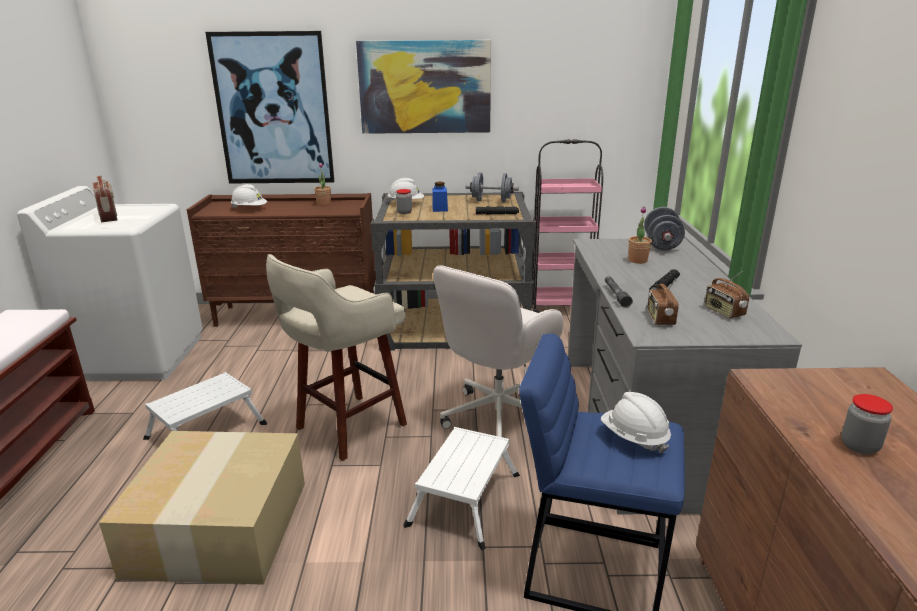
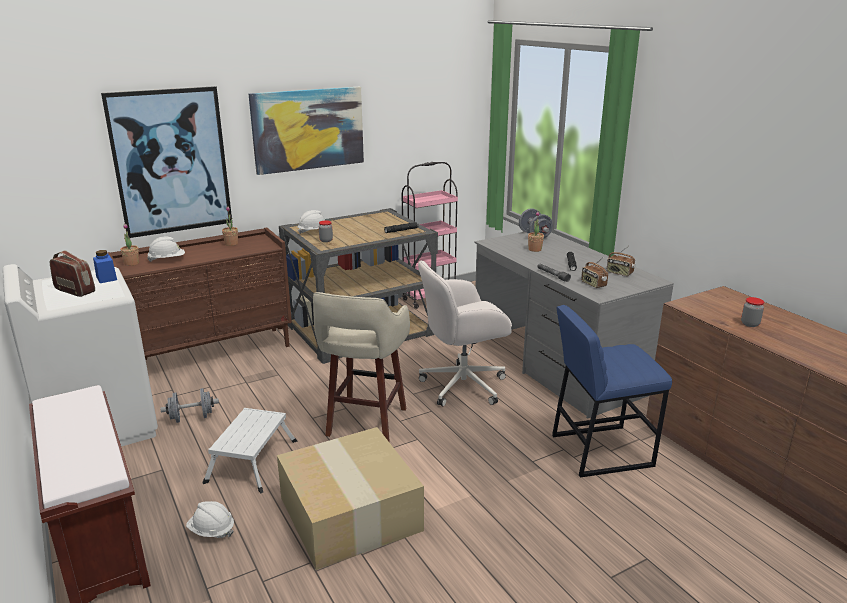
camera: 30 degrees left, 0 degrees up
white step ladder [403,427,520,550] -> none
blue jar [432,182,448,212] -> blue jar moved to [93,250,117,283]
white office chair [433,265,564,437] -> white office chair turned 60 degrees clockwise [418,260,512,406]
grey dumbbell [465,172,519,202] -> grey dumbbell moved to [160,388,219,423]
white hard hat [601,392,671,453] -> white hard hat moved to [186,501,234,538]
none -> potted plant [120,224,139,266]

